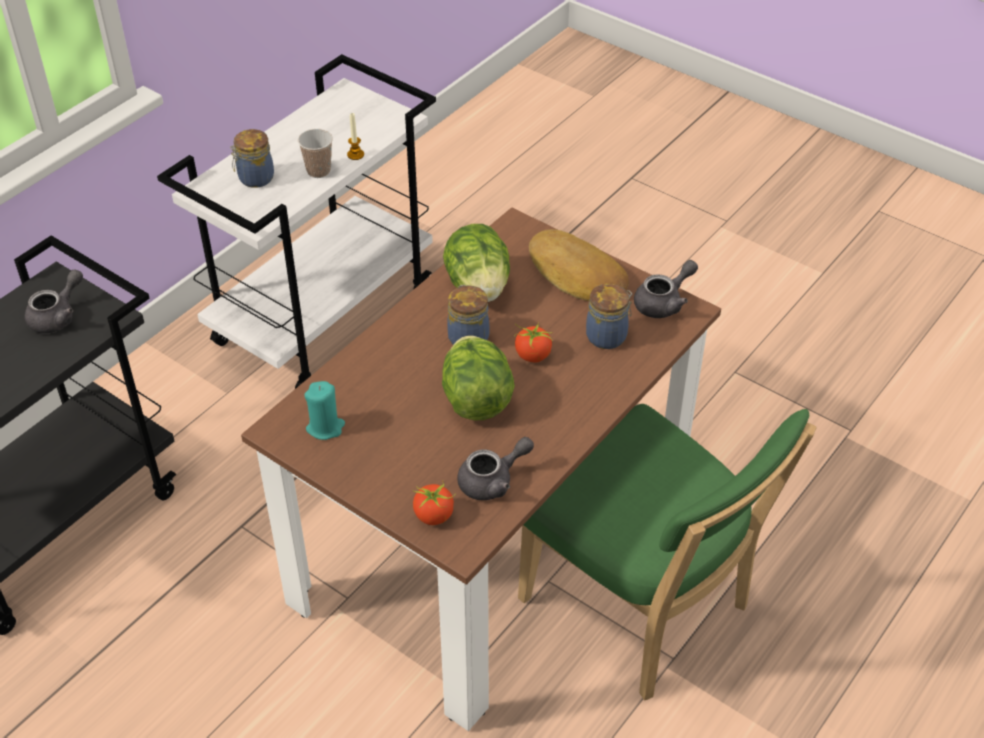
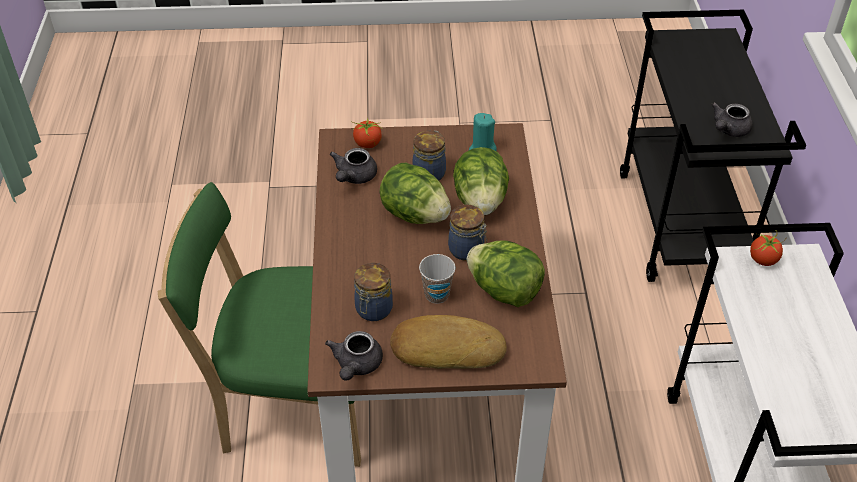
camera: 140 degrees right, 0 degrees up
grey teapot [25,269,83,333] -> grey teapot turned 45 degrees clockwise [711,102,753,137]
jar [230,129,274,188] -> jar moved to [412,131,446,180]
cup [298,129,333,178] -> cup moved to [419,254,455,304]
candle [347,113,364,160] -> none
tomato [515,322,553,363] -> tomato moved to [750,230,783,266]
none -> lettuce [453,147,509,215]

